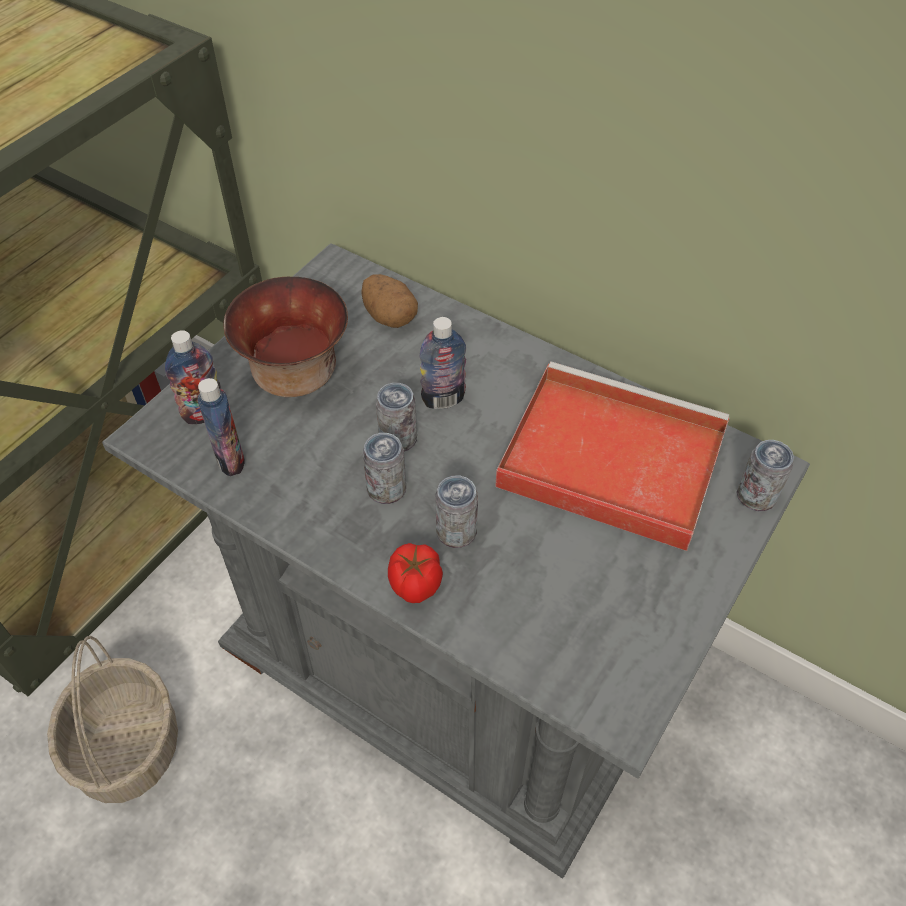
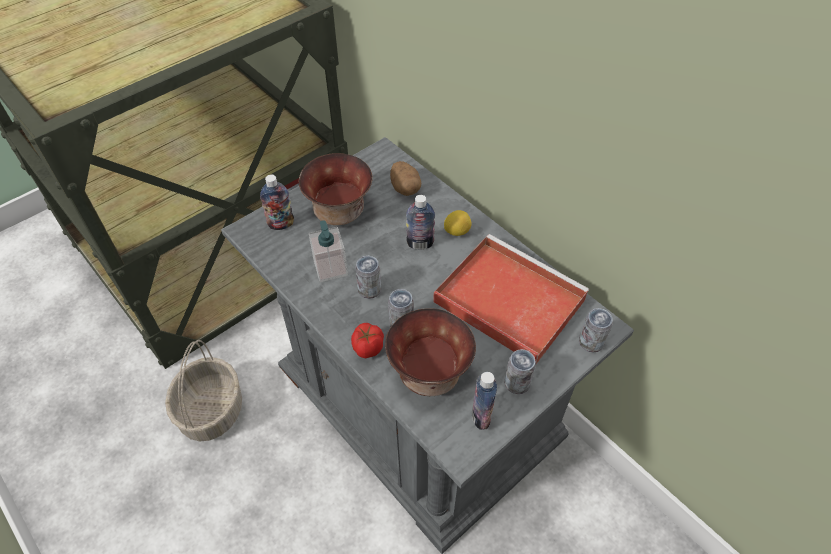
camera: 15 degrees right, 0 degrees up
bottle [198,378,244,476] -> bottle moved to [472,372,497,430]
can [376,383,417,452] -> can moved to [504,349,536,394]
none -> soap dispenser [309,220,348,282]
none -> bowl [385,309,476,396]
none -> lemon [444,210,472,236]

